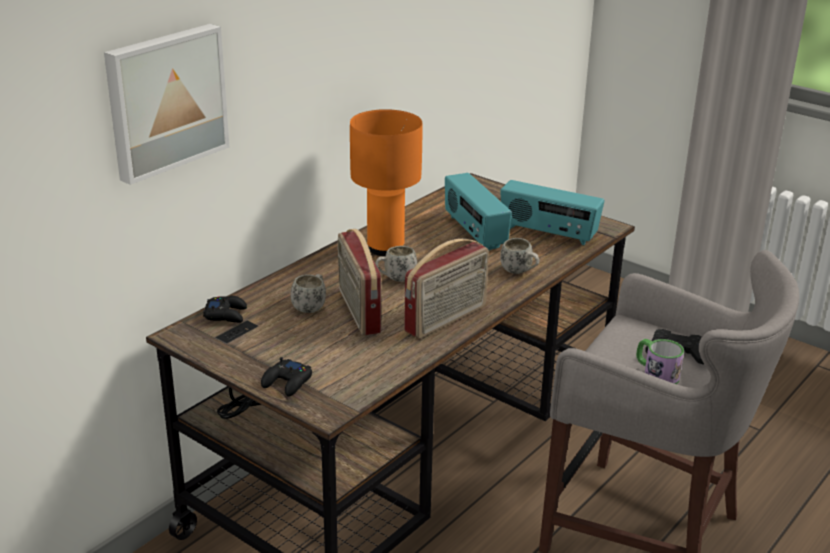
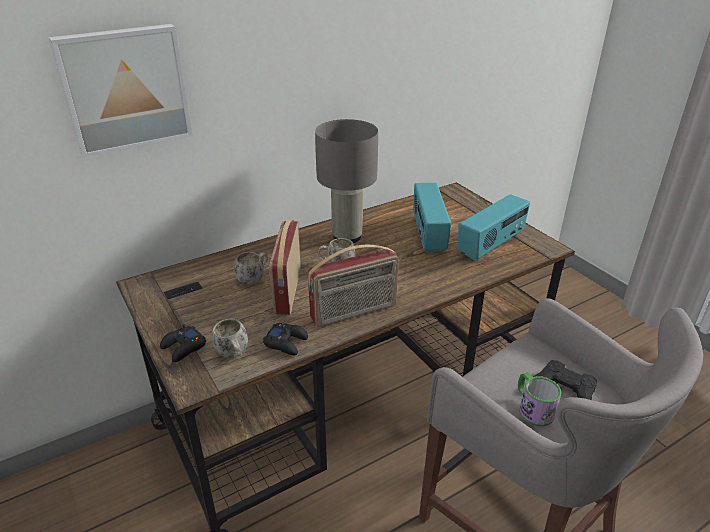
camera: 20 degrees right, 5 degrees up
black game controller [203,295,247,323] -> black game controller moved to [263,323,308,356]
orange table lamp [350,109,422,256] -> grey table lamp [315,119,378,243]
radio [500,180,605,245] -> radio turned 90 degrees counterclockwise [458,194,530,262]
white mug [500,238,540,274] -> white mug moved to [212,318,248,358]

